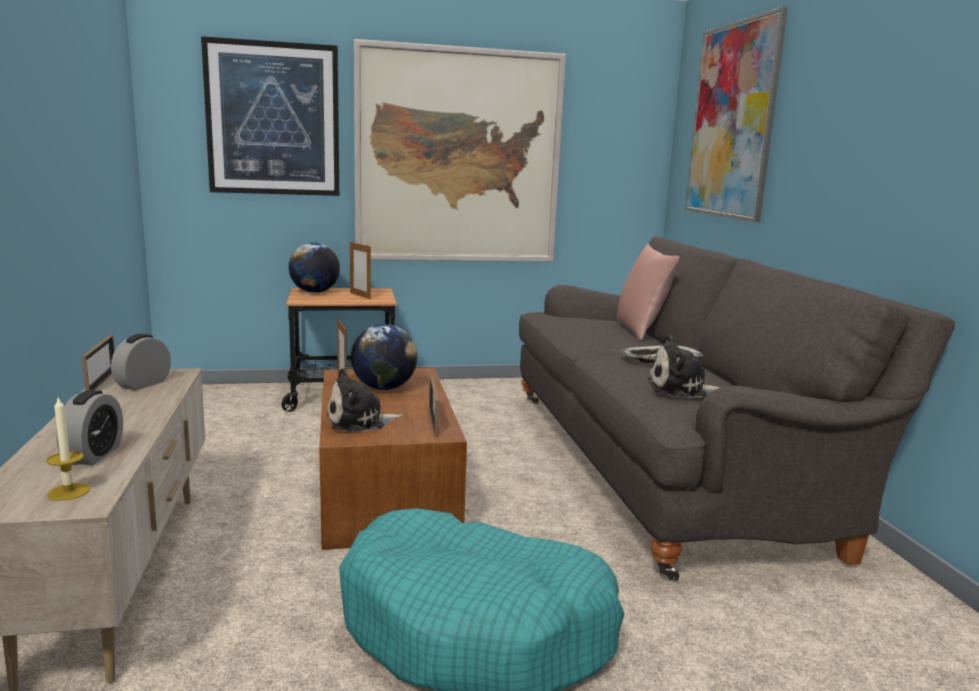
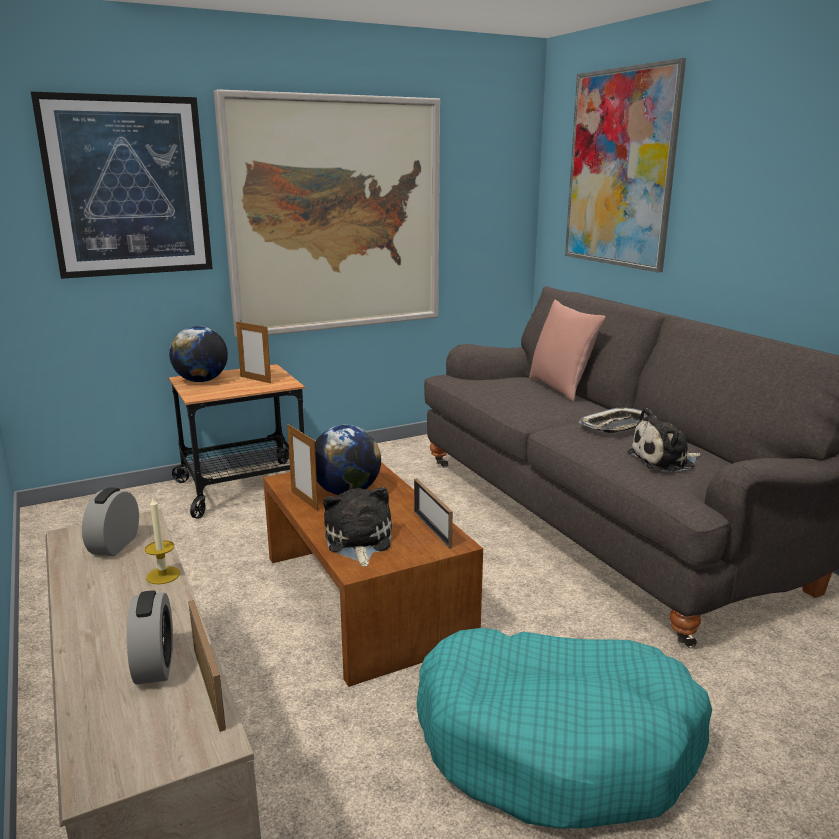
camera: 15 degrees left, 5 degrees up
candle [46,398,90,501] -> candle moved to [145,497,180,584]
picture frame [82,335,115,391] -> picture frame moved to [188,600,226,732]
plush toy [327,368,403,432] -> plush toy turned 120 degrees clockwise [323,487,392,567]

